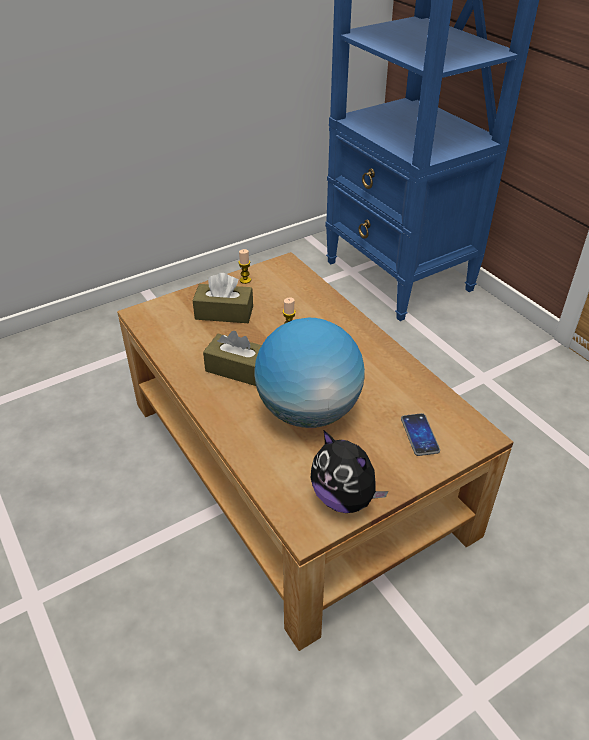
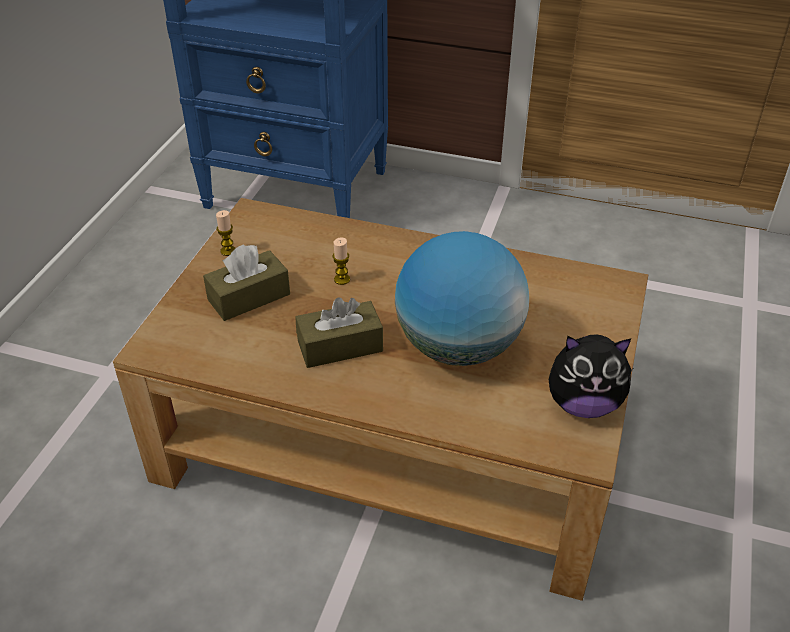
camera: 40 degrees left, 0 degrees up
phone [401,413,440,456] -> none

